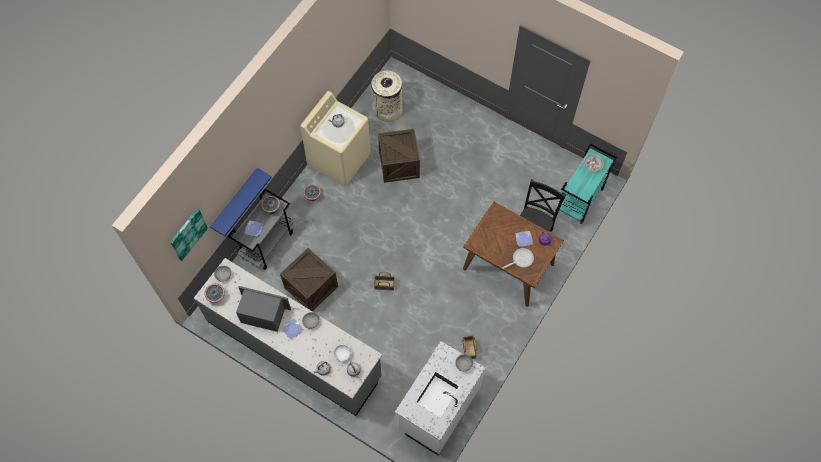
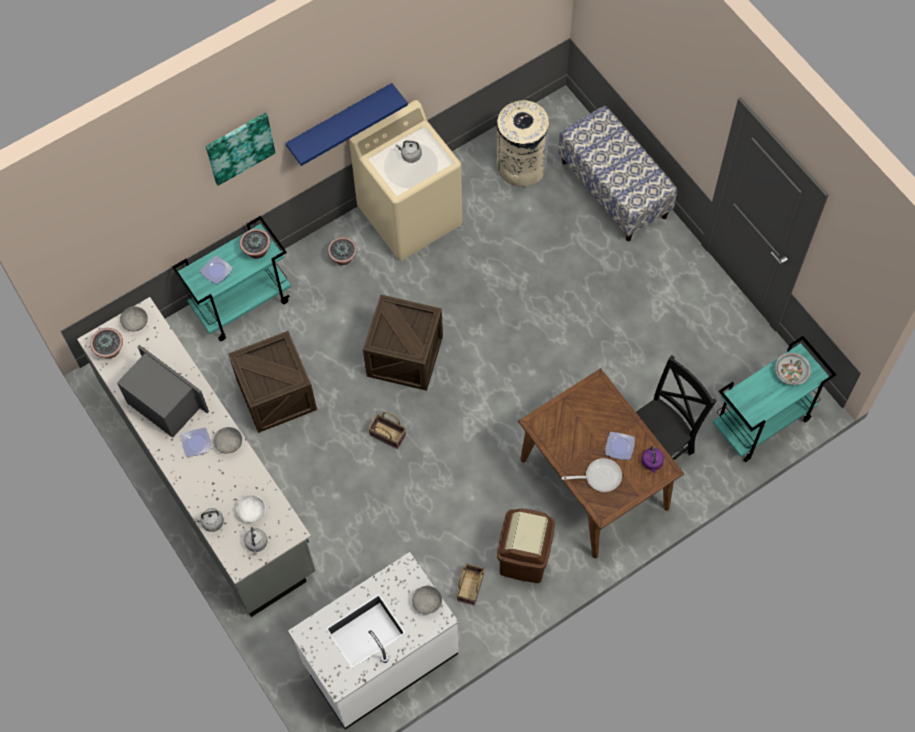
camera: 25 degrees right, 0 degrees up
picture [170,209,208,261] -> picture moved to [205,113,276,186]
blue shelf [210,168,272,236] -> blue shelf moved to [286,83,408,166]
grey cart [228,189,293,270] -> turquoise cart [172,216,291,341]
crate [378,129,420,183] -> crate moved to [363,294,443,391]
none -> brown trash can [497,508,555,583]
none -> bench [558,106,677,241]

